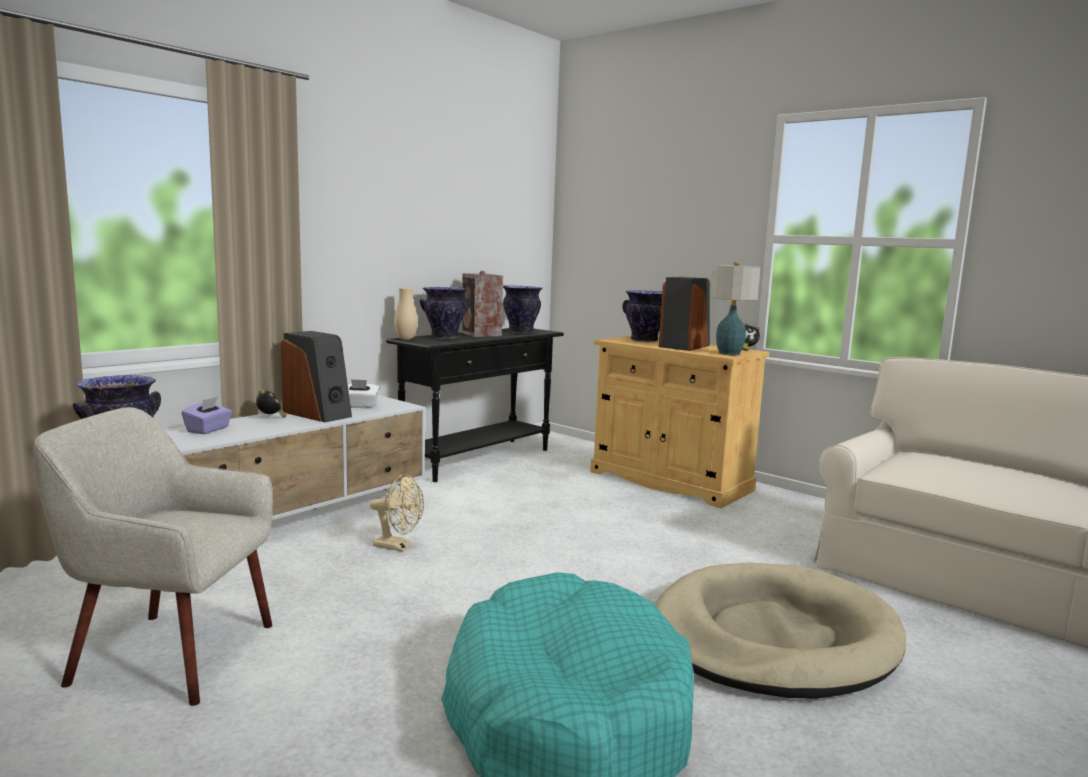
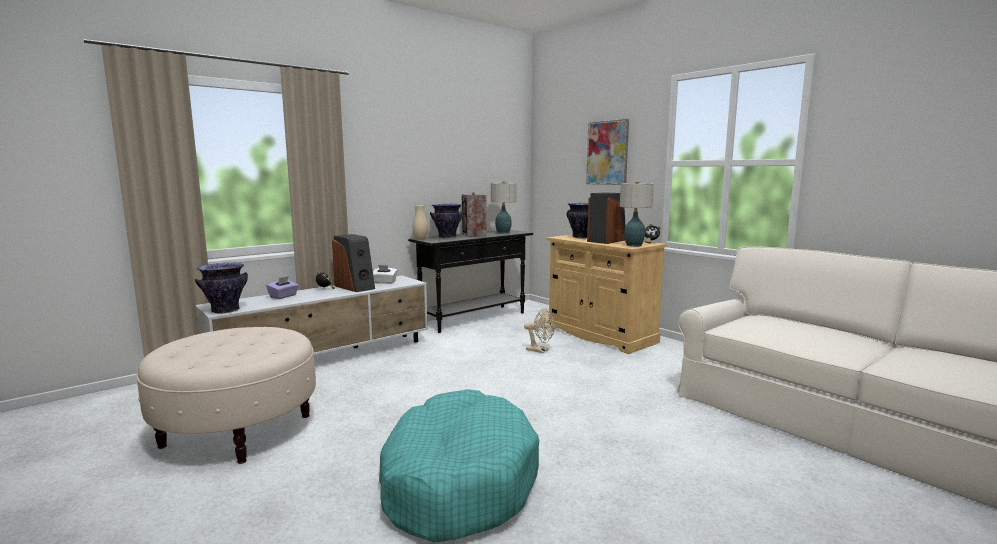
camera: 10 degrees right, 0 degrees up
beige armchair [33,407,273,706] -> beige ottoman [136,327,316,464]
beige fan [370,474,424,552] -> beige fan moved to [524,309,555,353]
vase [503,285,543,333] -> table lamp [491,181,516,234]
beige dog bed [655,563,906,699] -> none
none -> picture [586,119,629,185]

